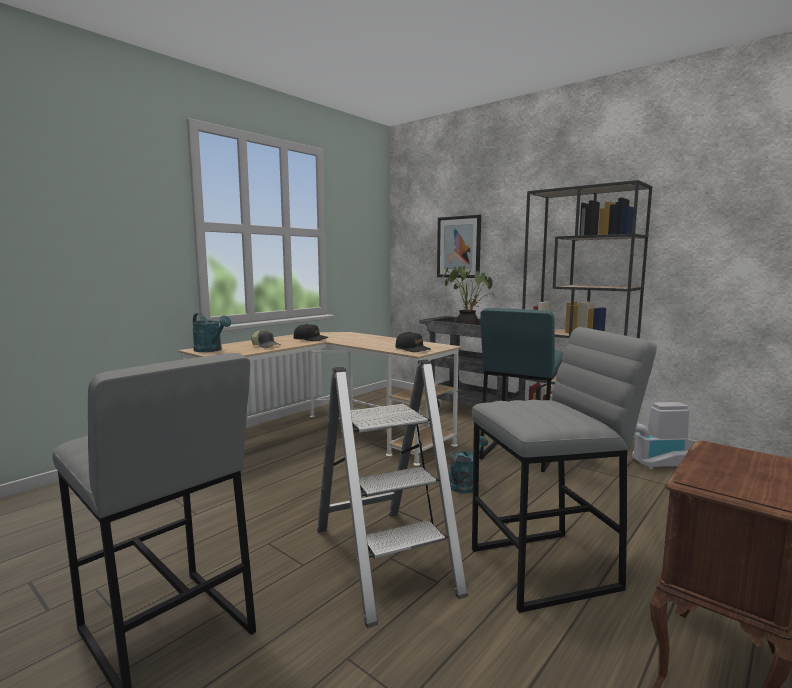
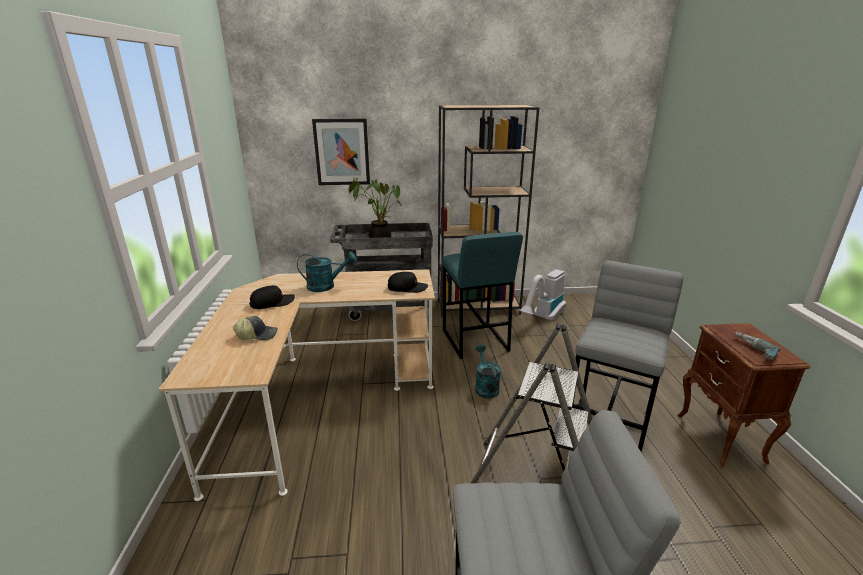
camera: 45 degrees left, 15 degrees up
turquoise watering can [192,313,231,352] -> turquoise watering can moved to [297,252,357,292]
none -> power drill [734,332,781,360]

